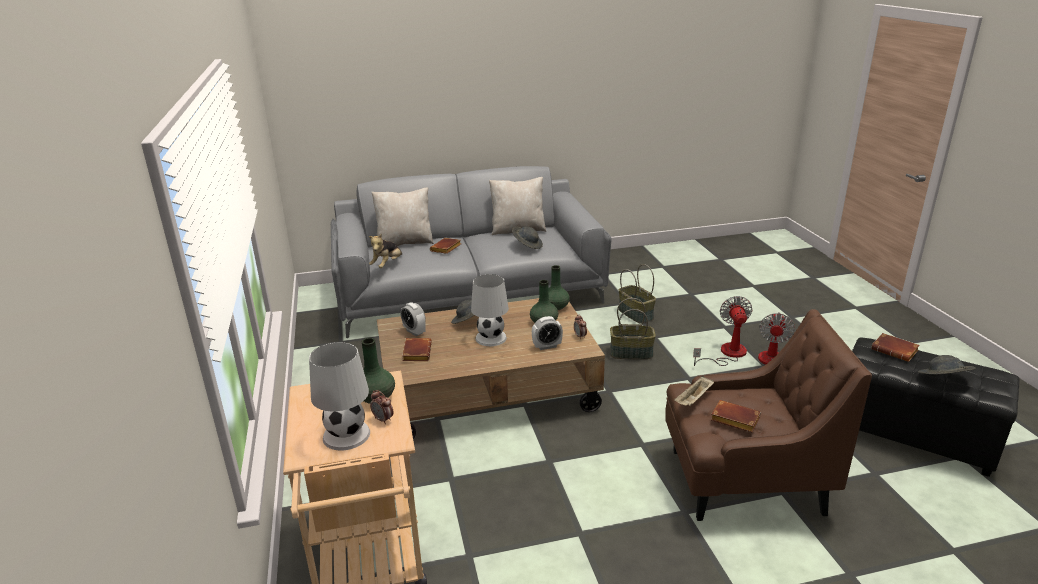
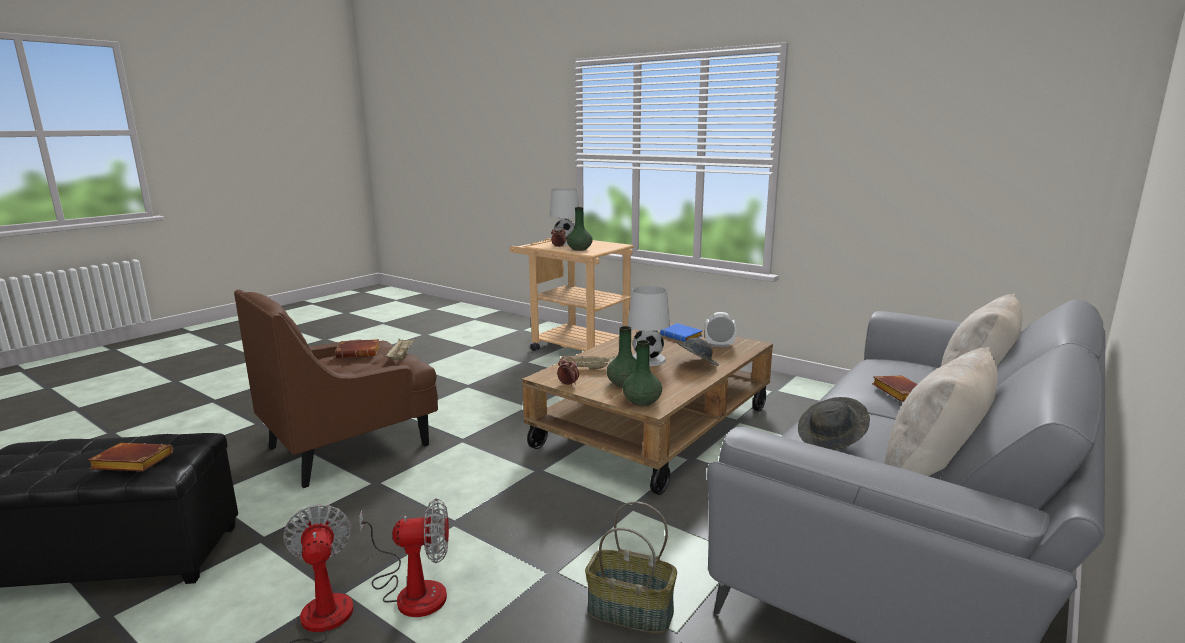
camera: 140 degrees right, 10 degrees down
plush toy [369,234,402,268] -> none
brown book [402,338,432,361] -> blue book [660,323,703,342]
alarm clock [532,316,563,350] -> beige tray [561,355,614,370]
basket [610,298,656,359] -> none
fan [693,296,753,366] -> fan turned 60 degrees counterclockwise [359,499,449,617]
grey hat [918,355,976,374] -> none

